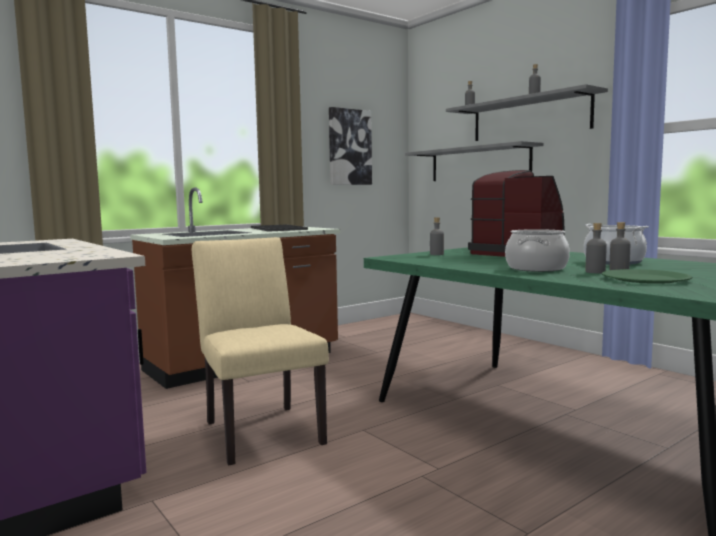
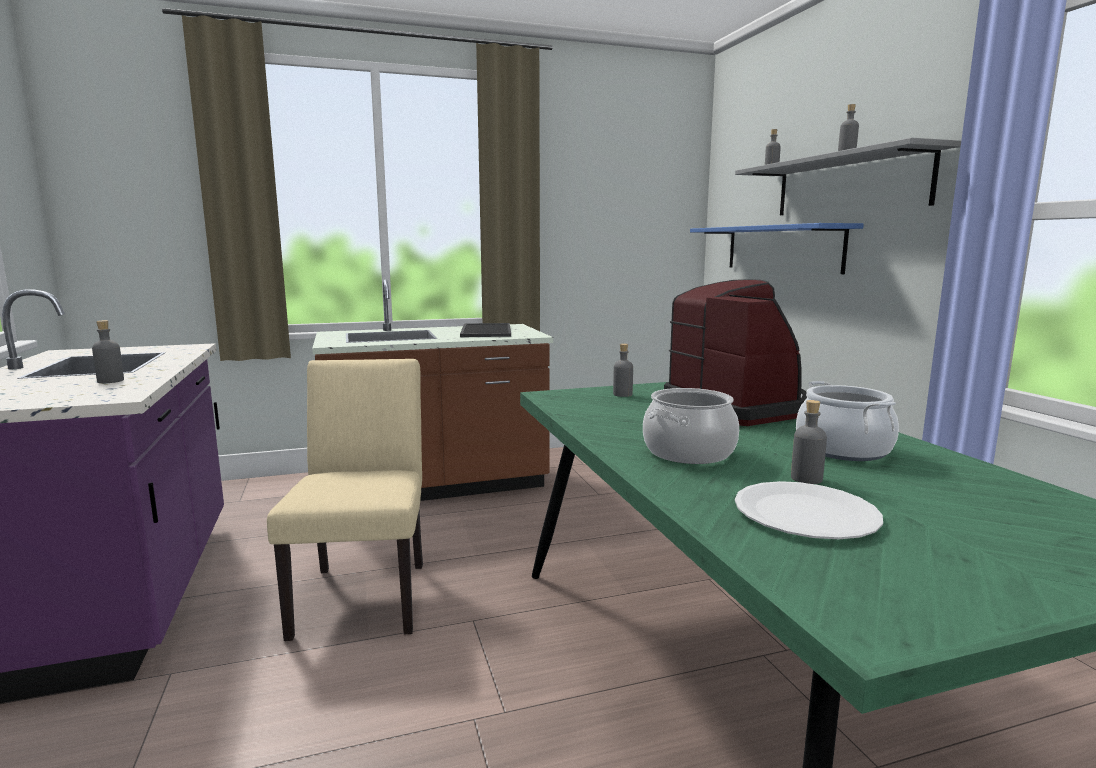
camera: 20 degrees right, 5 degrees up
picture [329,107,372,185] -> none
grey shelf [405,141,543,181] -> blue shelf [690,223,864,274]
grey bottle [586,223,607,274] -> grey bottle moved to [92,320,124,383]
green plate [602,269,692,284] -> white plate [735,481,883,539]

